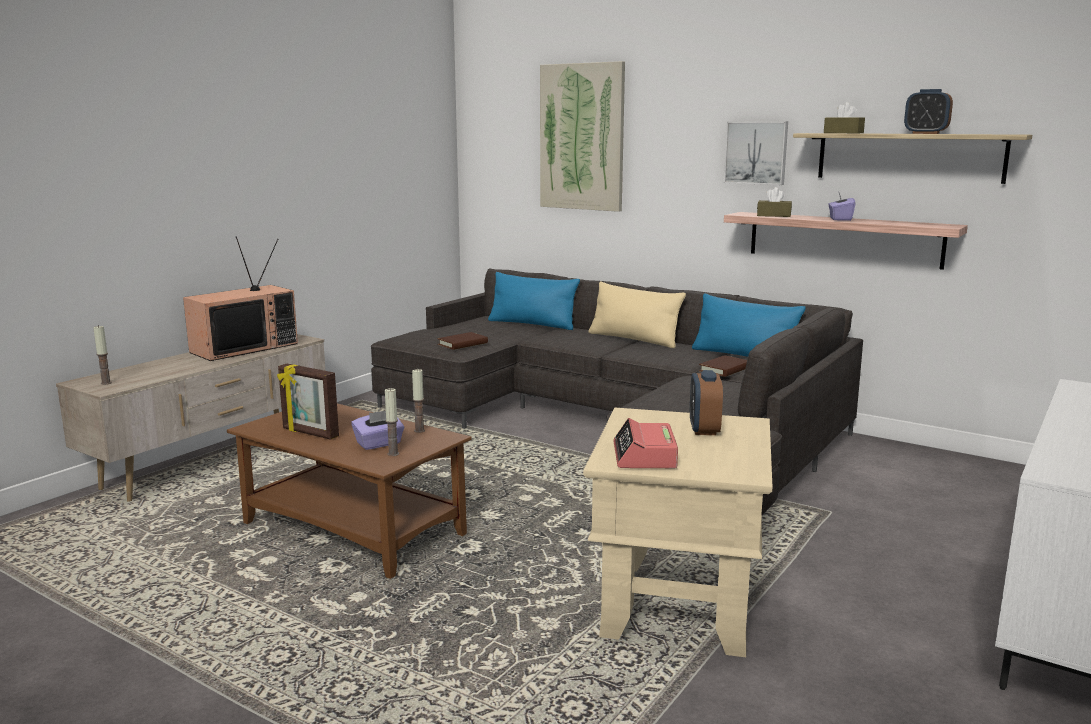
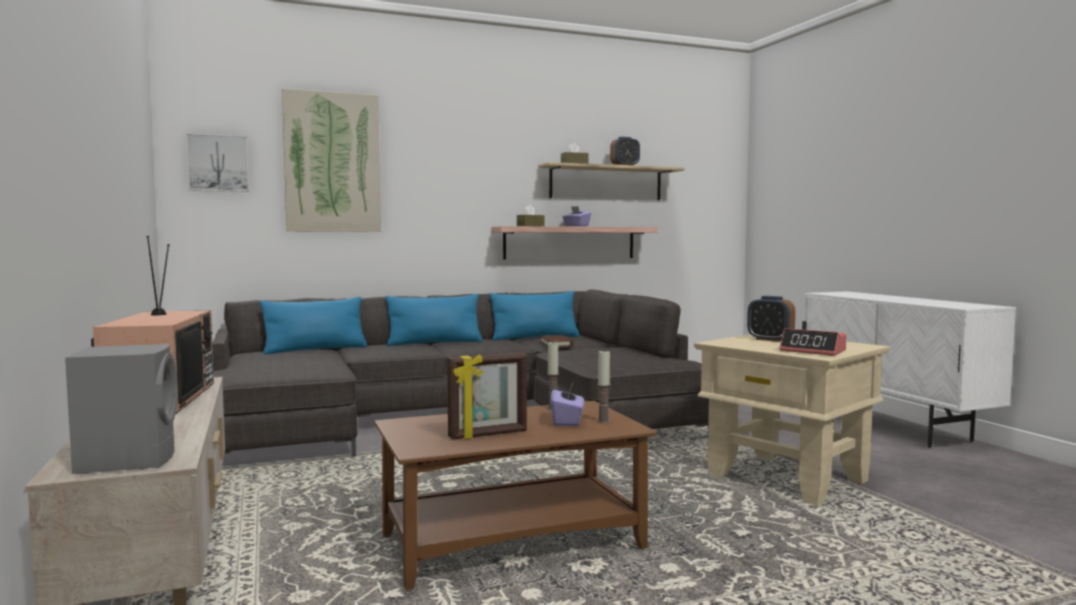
camera: 55 degrees left, 10 degrees down
candle [93,325,112,385] -> grey speaker [65,344,177,474]
brown book [438,332,488,350] -> none
beige pillow [589,282,686,348] -> blue pillow [385,294,482,346]
picture [724,122,788,185] -> picture moved to [186,133,249,192]

